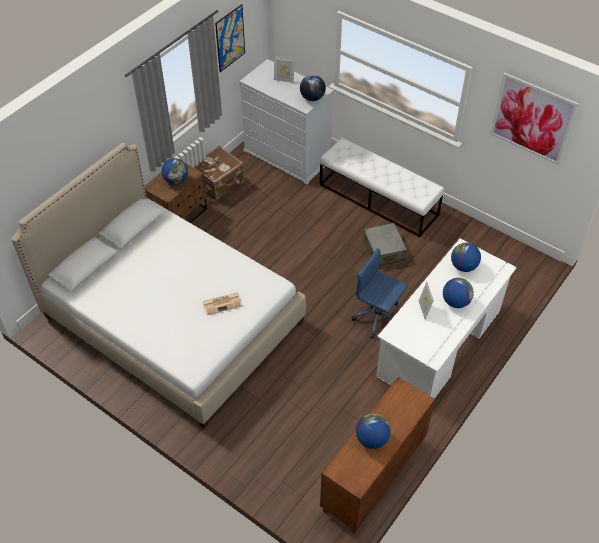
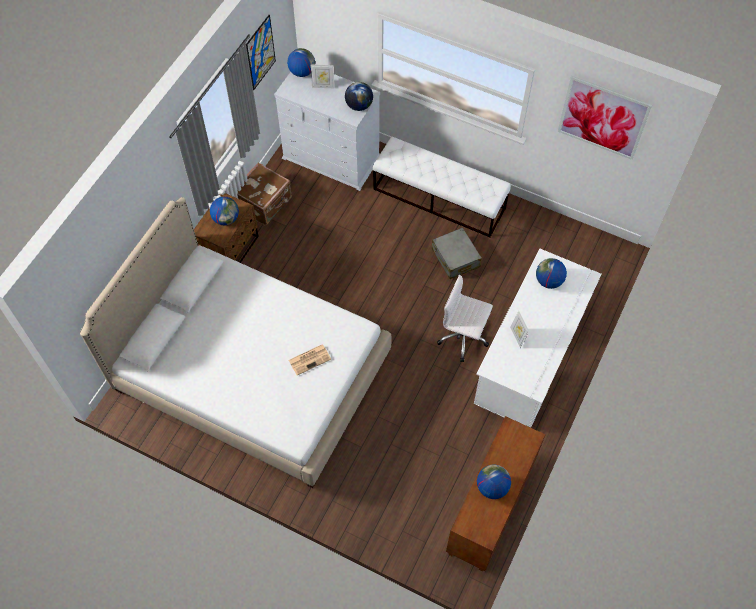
camera: 10 degrees left, 10 degrees up
blue office chair [352,248,408,339] -> white office chair [437,275,493,362]
globe [443,278,474,308] -> globe moved to [287,48,315,77]

